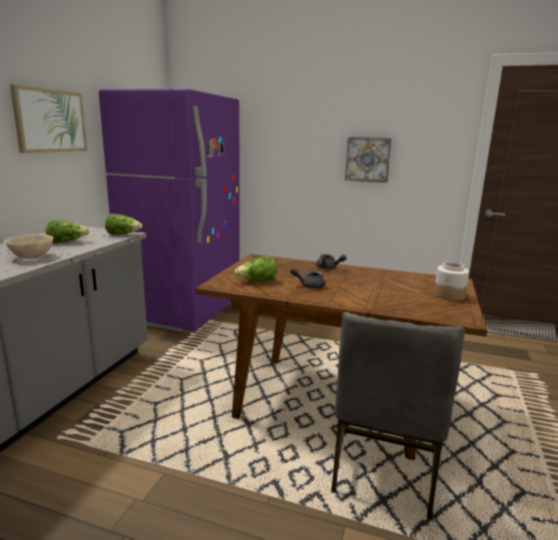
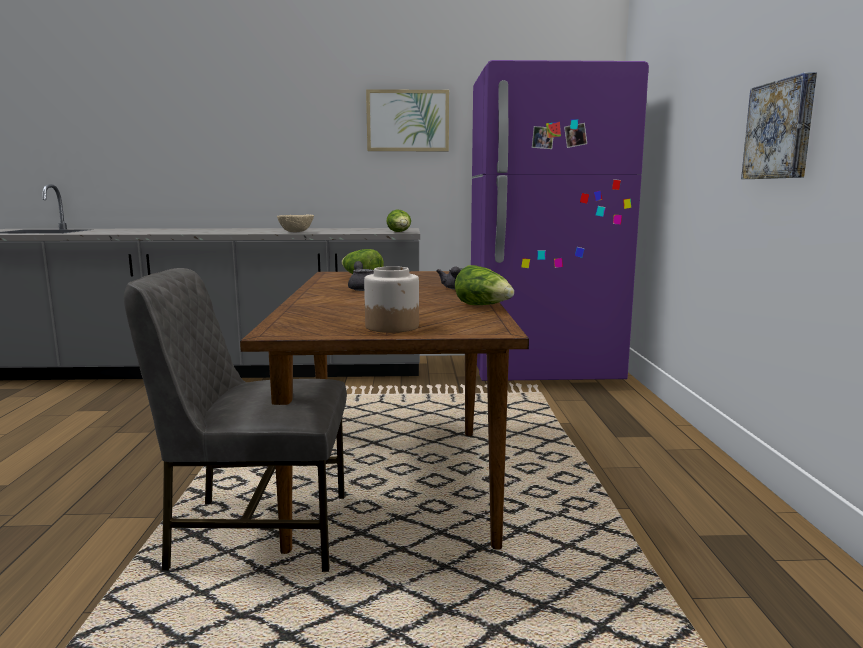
camera: 70 degrees right, 5 degrees down
lettuce [46,220,90,243] -> lettuce moved to [455,265,514,305]

